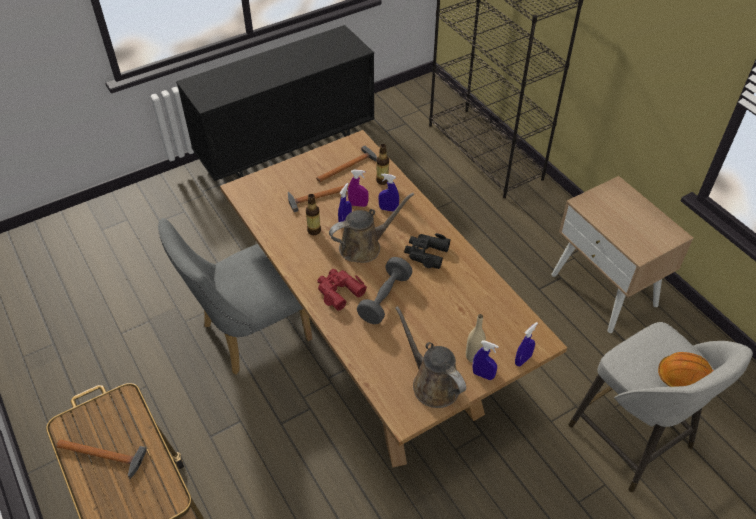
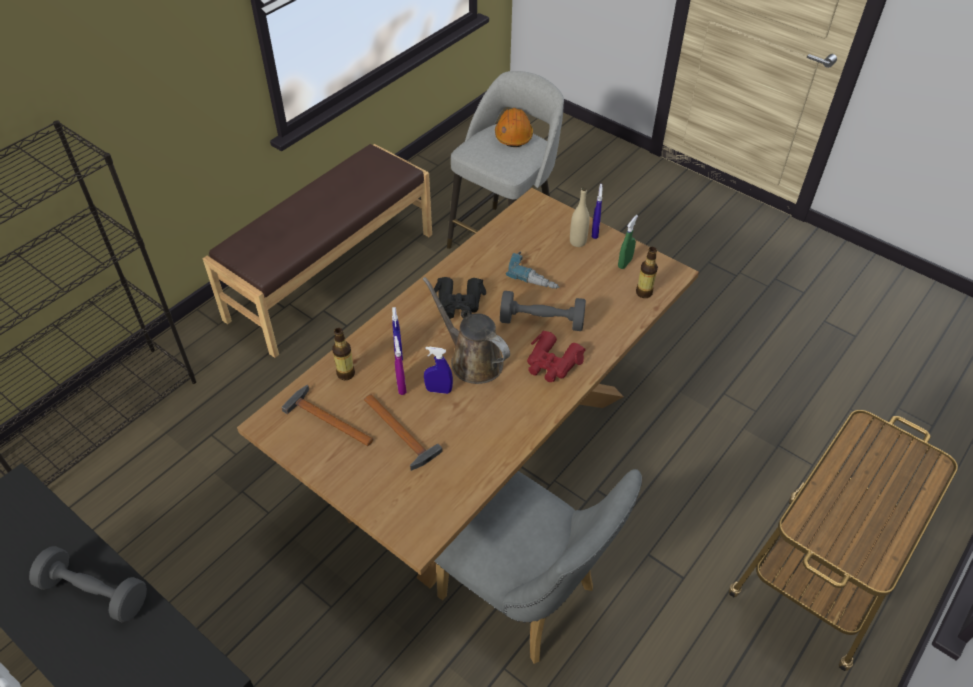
camera: 110 degrees left, 0 degrees up
hammer [56,439,147,479] -> none
bottle [306,194,321,235] -> bottle moved to [636,247,658,298]
brown watering can [395,306,466,408] -> green spray bottle [618,215,638,269]
blue spray bottle [515,322,538,366] -> none
beige nightstand [551,176,693,333] -> brown bench [203,144,432,358]
none -> grey dumbbell [29,546,147,623]
none -> power drill [506,252,559,289]

